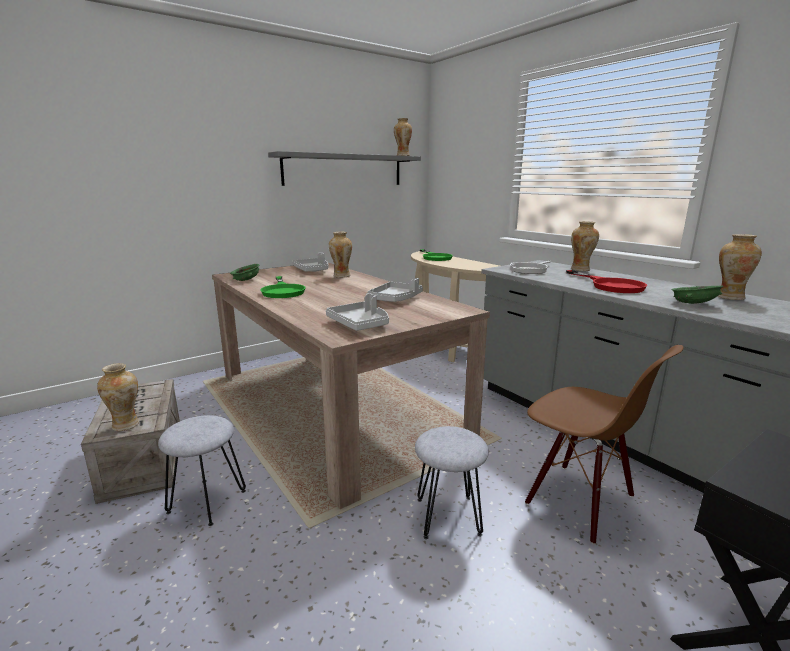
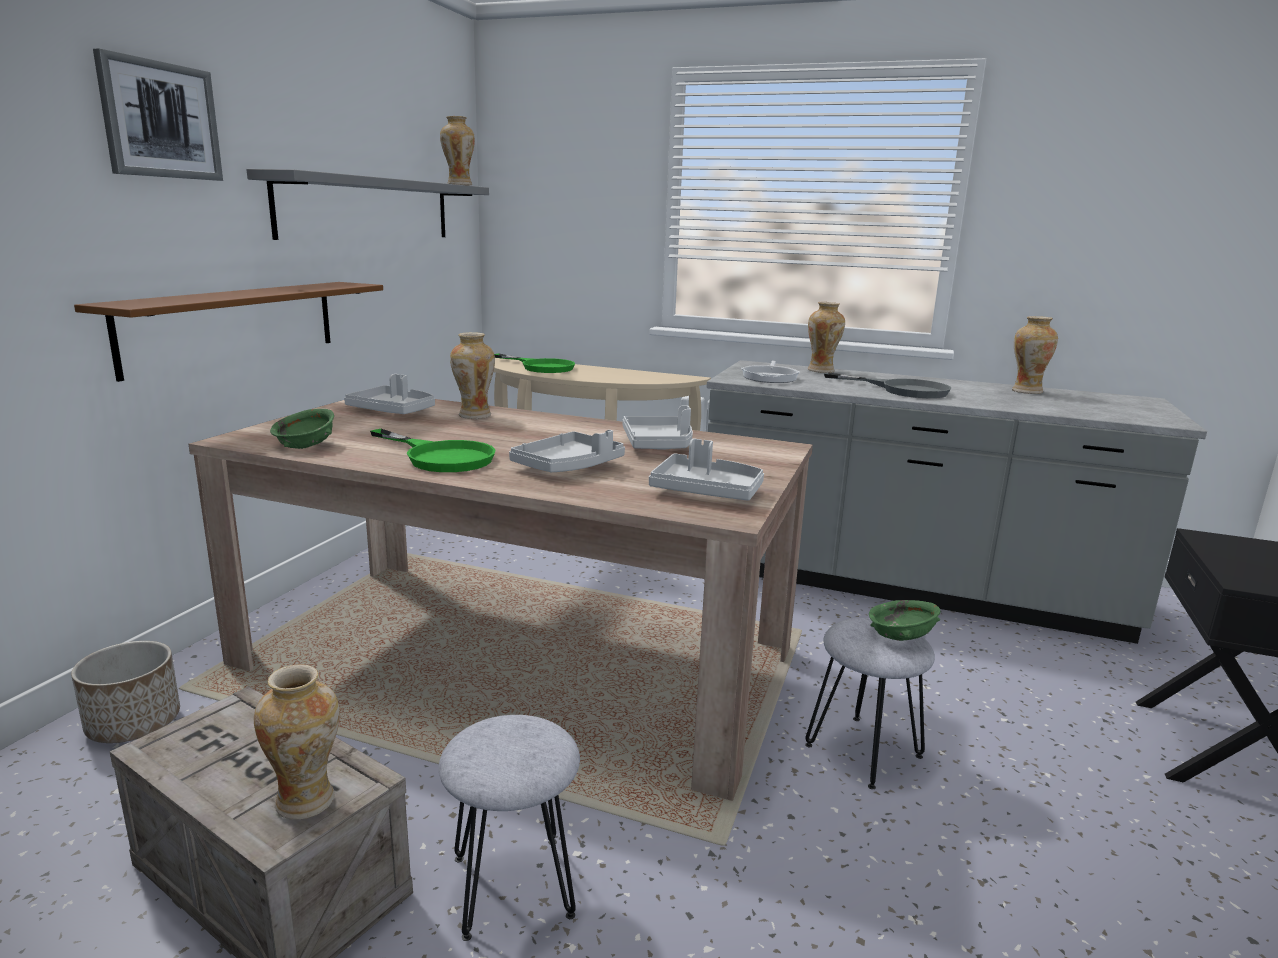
camera: 35 degrees left, 0 degrees up
brown chair [525,345,683,545] -> none
red frying pan [566,270,647,293] -> grey frying pan [824,373,951,398]
green bowl [672,285,723,304] -> green bowl moved to [869,600,941,641]
none -> planter [71,641,180,743]
none -> brown shelf [74,282,383,382]
none -> picture [93,48,223,181]
none -> grey tray [509,430,625,472]

